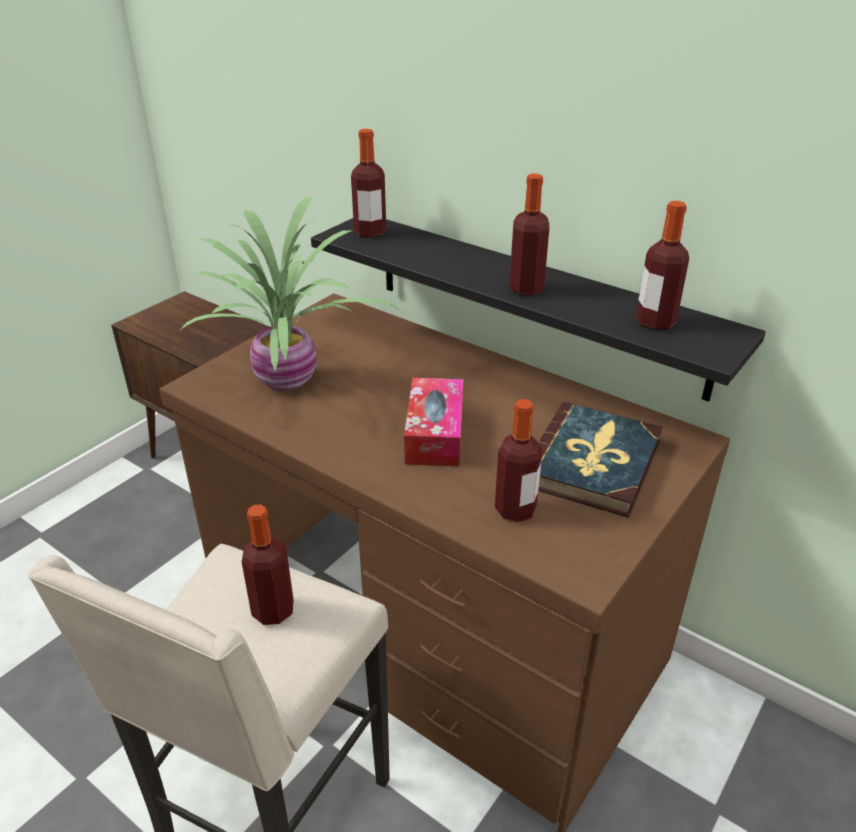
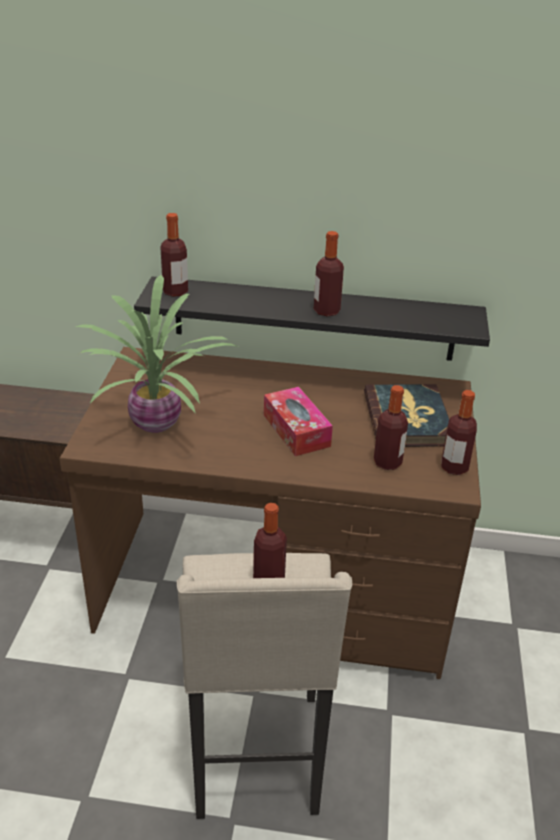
camera: 30 degrees left, 0 degrees up
bottle [636,201,689,330] -> bottle moved to [441,390,477,475]

